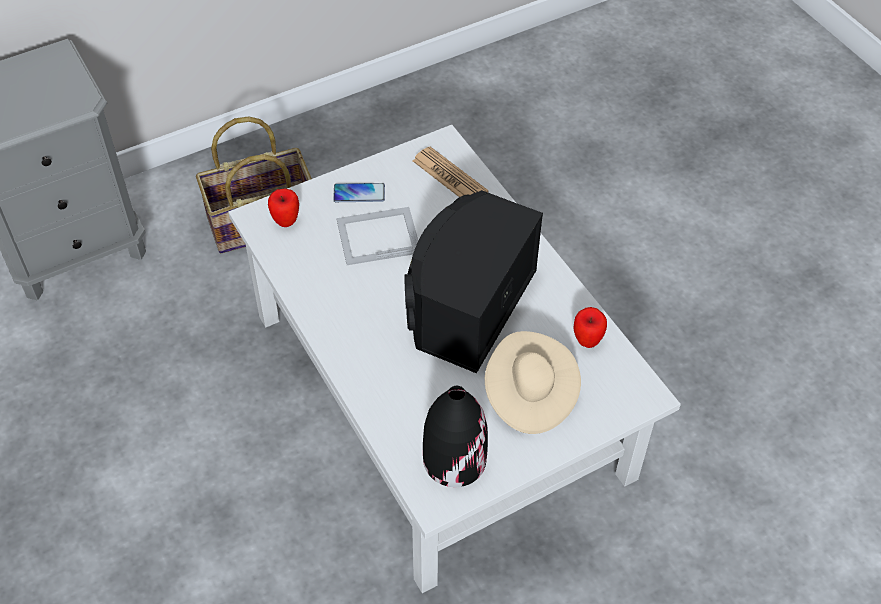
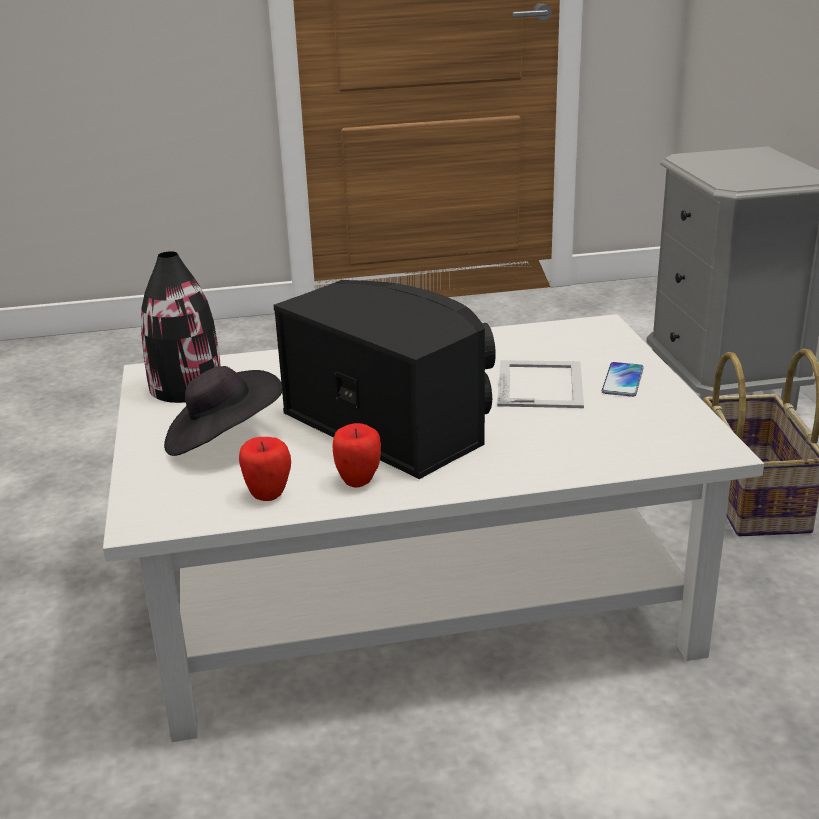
camera: 110 degrees right, 25 degrees down
apple [268,189,299,227] -> apple moved to [333,423,381,488]
newspaper [413,147,489,197] -> none
beige hat [485,331,581,434] -> black hat [164,366,283,456]

